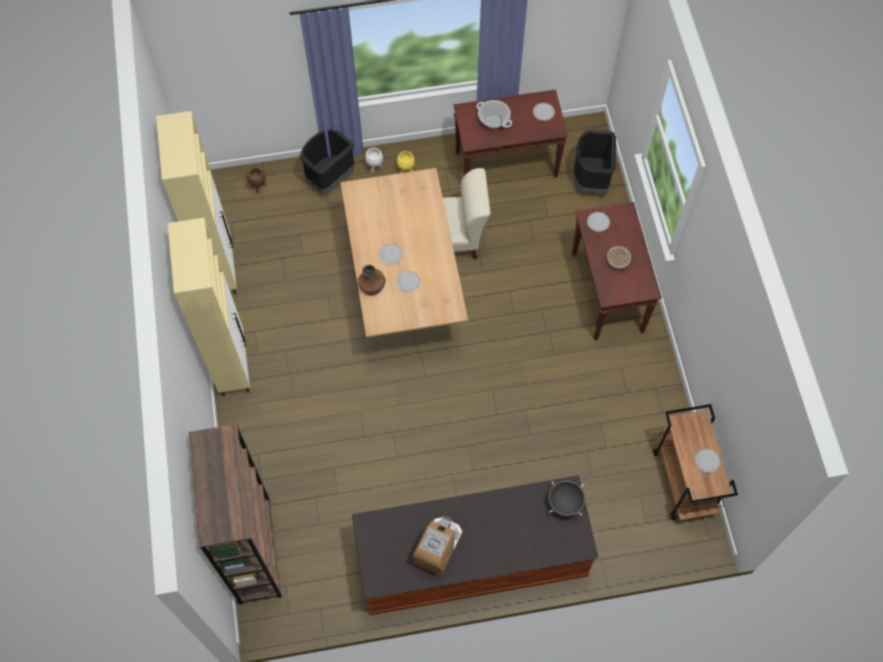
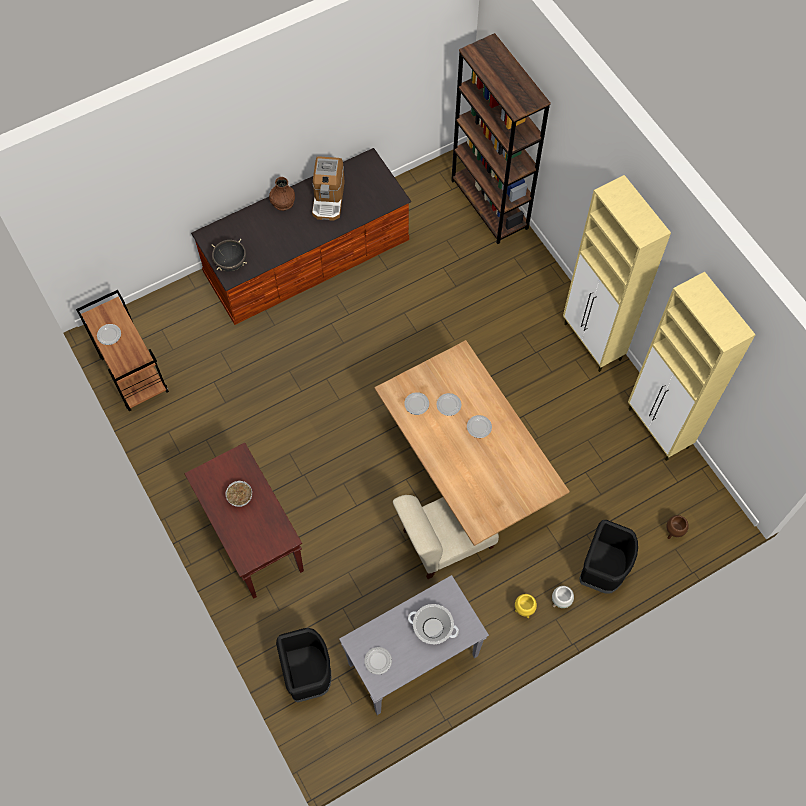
camera: 160 degrees right, 0 degrees up
brown vase [358,265,386,295] -> brown vase moved to [269,177,295,211]
brown console table [453,89,568,178] -> grey console table [339,575,489,715]
plate [587,212,610,232] -> plate moved to [404,392,429,415]

